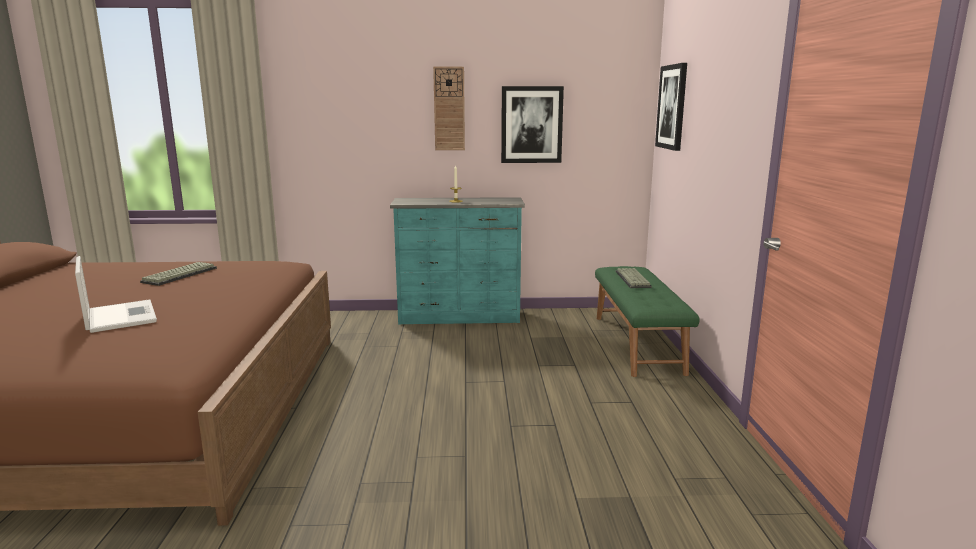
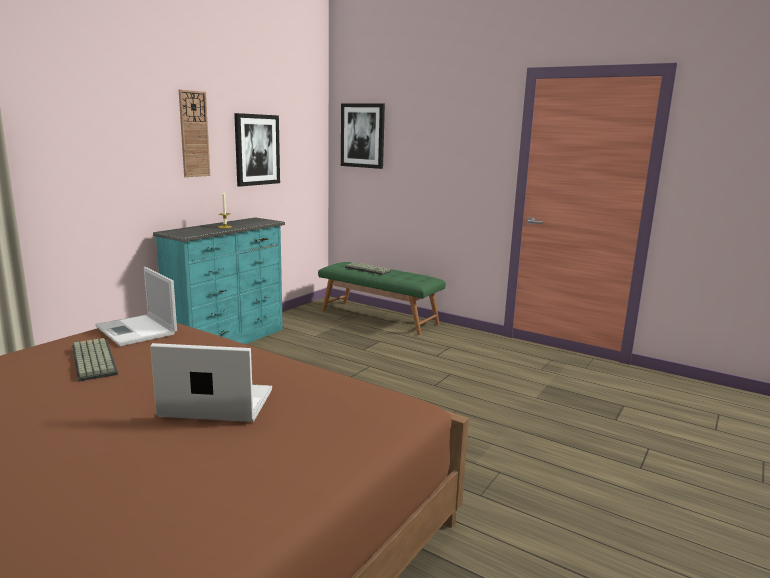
camera: 55 degrees left, 0 degrees up
none -> laptop [95,267,177,346]

